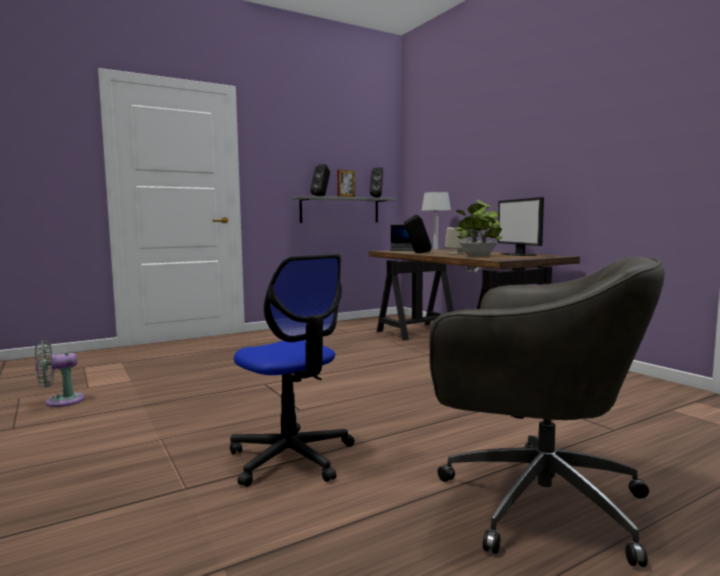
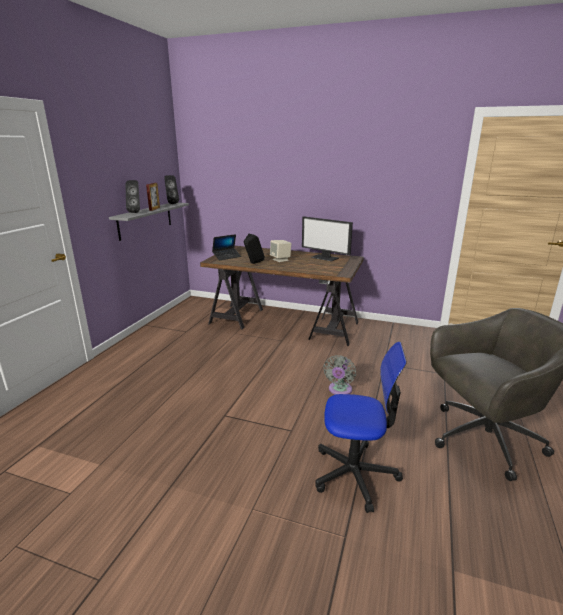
camera: 40 degrees left, 15 degrees up
grey fan [35,341,85,407] -> grey fan moved to [323,355,356,394]
grey table lamp [421,192,451,249] -> none
potted plant [453,200,503,257] -> none

